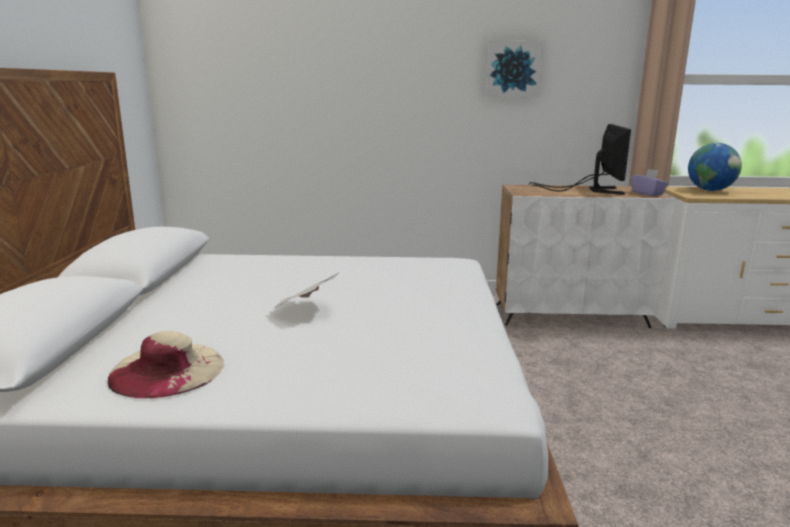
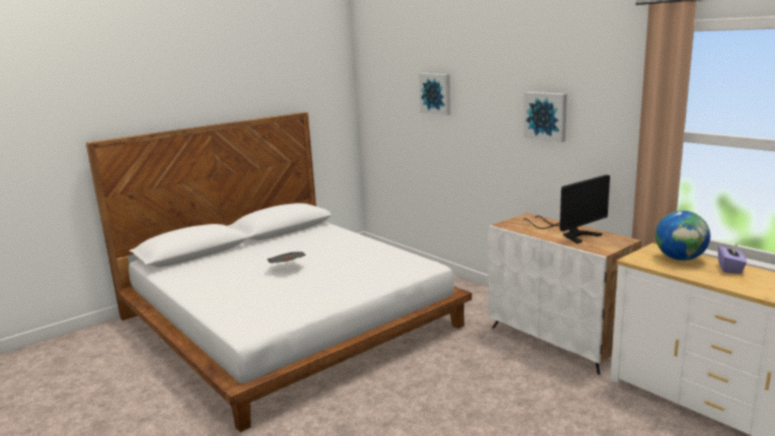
camera: 50 degrees right, 0 degrees up
beige hat [108,331,224,399] -> none
purple tissue box [631,169,668,196] -> purple tissue box moved to [718,243,747,274]
none -> picture [419,73,450,115]

